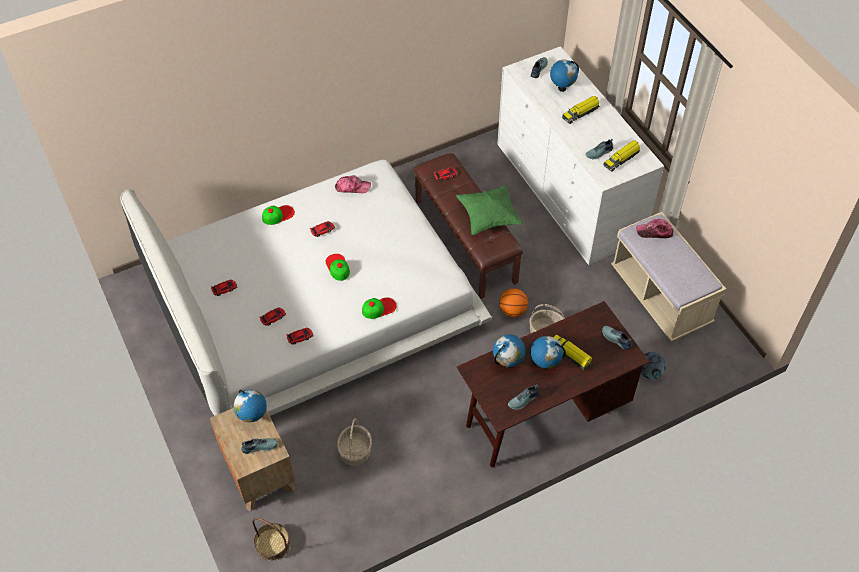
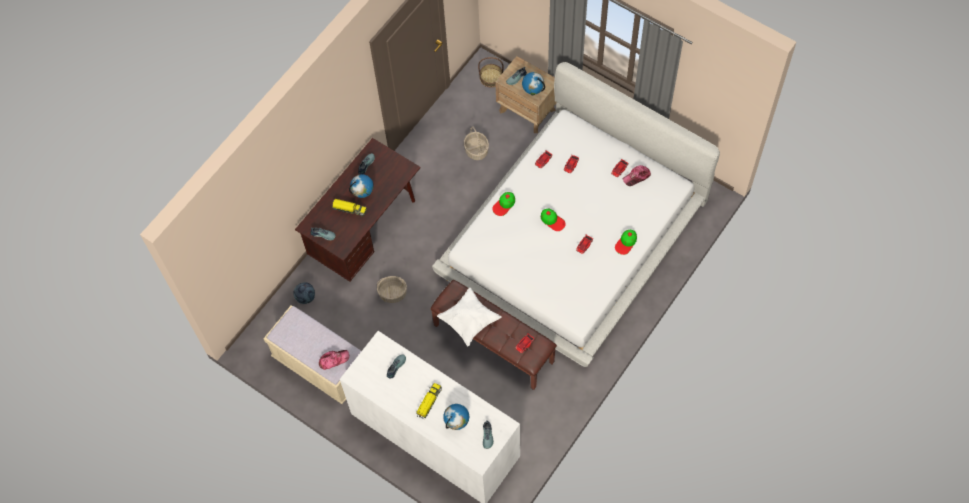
camera: 155 degrees right, 10 degrees up
cap [335,176,371,193] -> cap moved to [623,165,651,186]
green pillow [456,185,523,235] -> white pillow [437,288,501,346]
globe [493,334,525,368] -> none
basketball [499,288,528,317] -> none
toy truck [603,141,640,172] -> none

